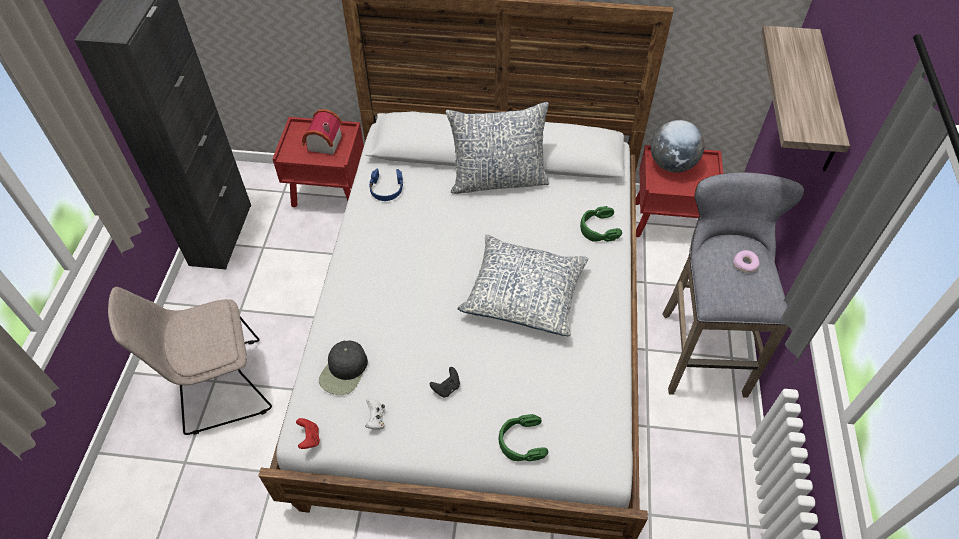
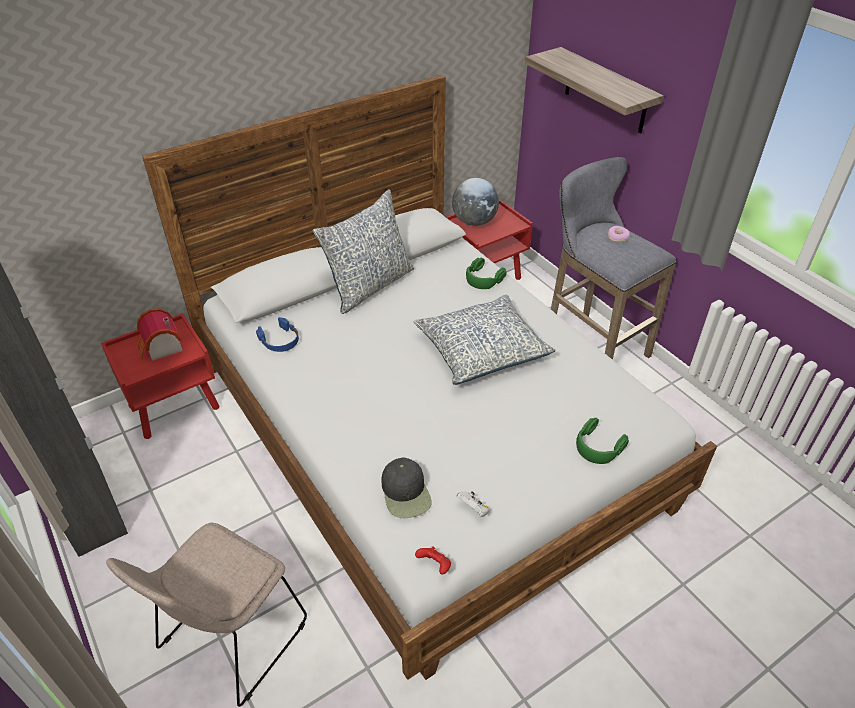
camera: 40 degrees left, 10 degrees down
black game controller [430,367,460,397] -> none

